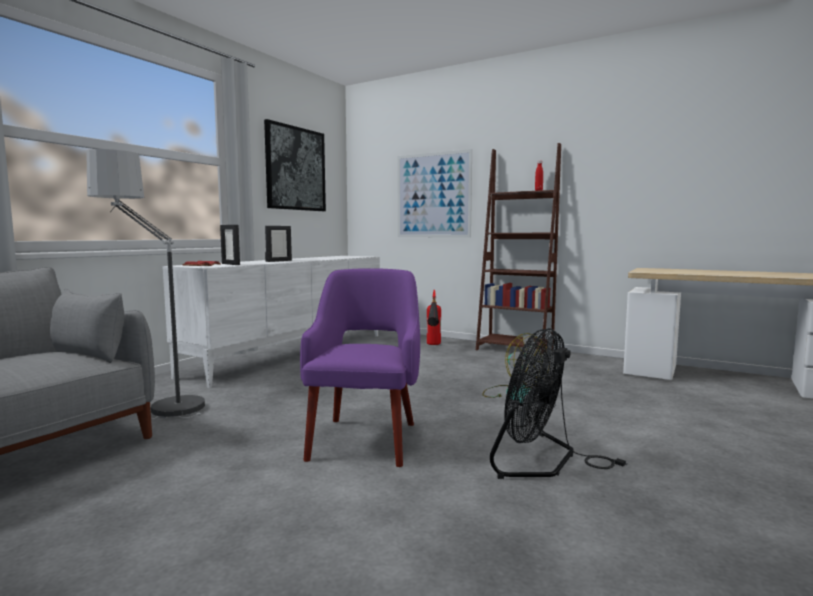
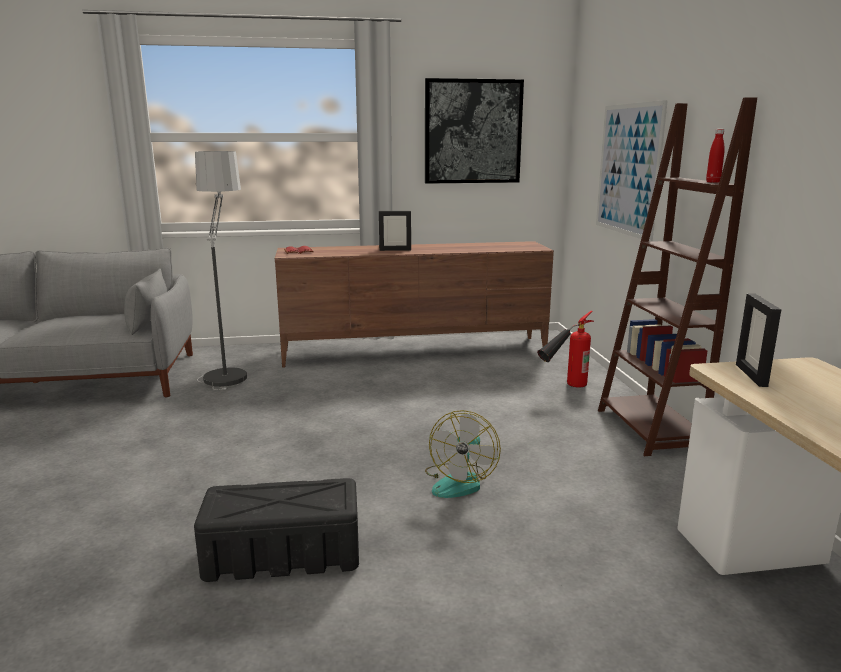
camera: 50 degrees right, 10 degrees up
white cabinet [162,256,380,388] -> brown cabinet [275,241,554,368]
picture frame [220,225,240,265] -> picture frame moved to [736,293,781,387]
purple armchair [300,268,420,467] -> none
black fan [490,328,628,479] -> black storage box [194,478,359,582]

